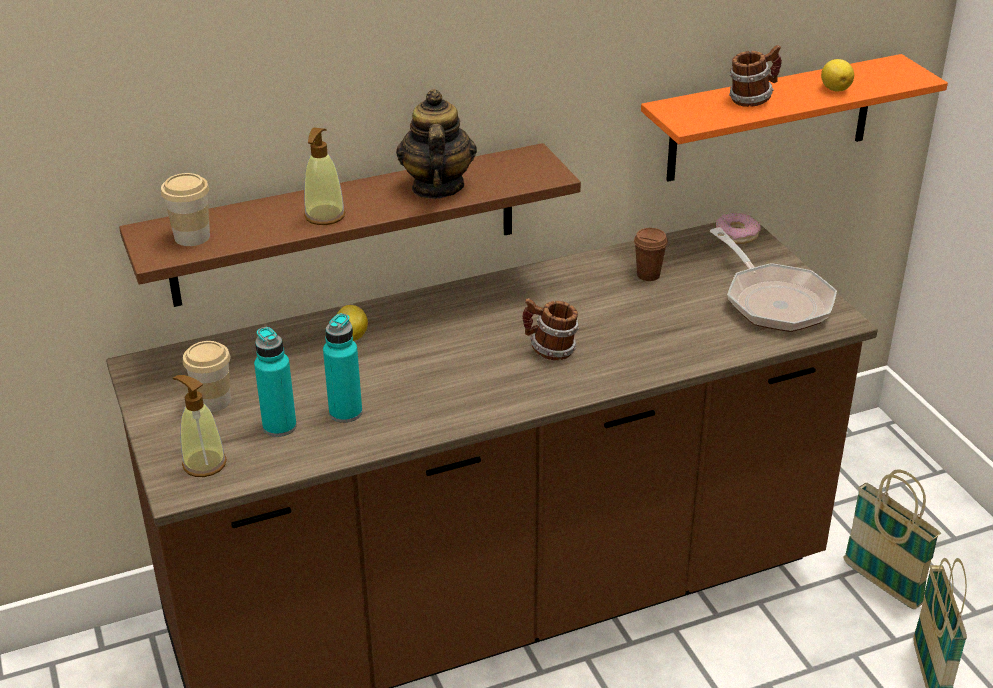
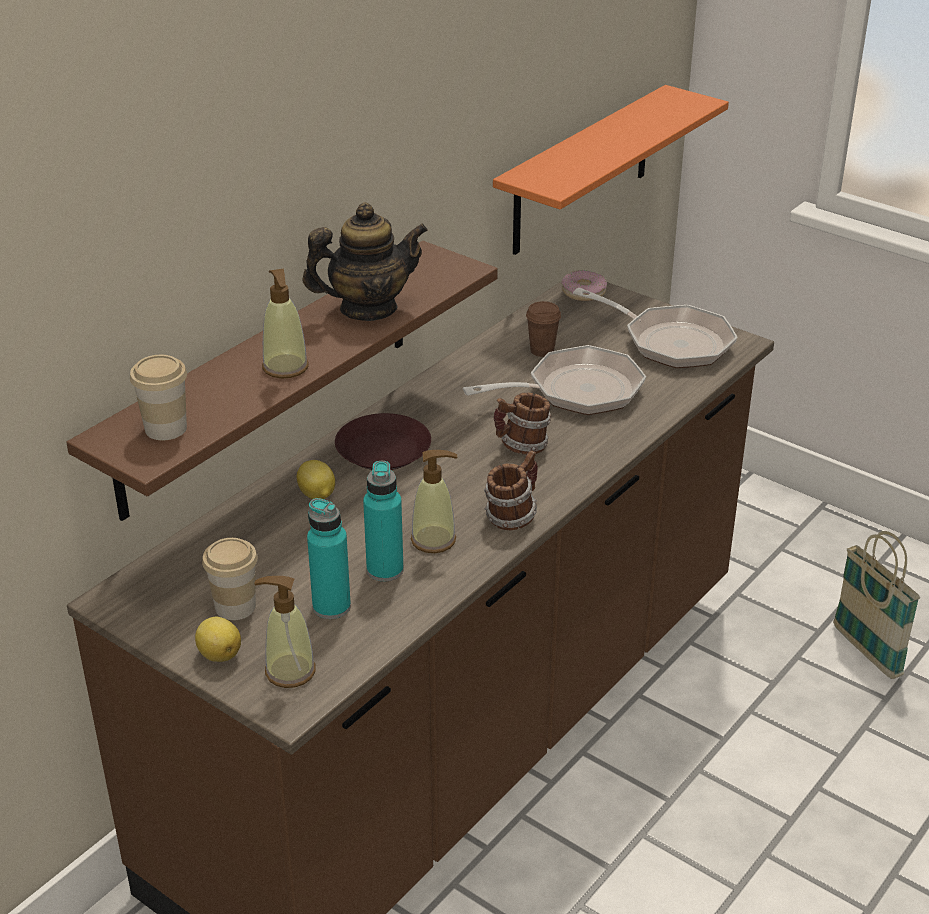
camera: 30 degrees left, 0 degrees up
teapot [396,89,477,199] -> teapot turned 105 degrees clockwise [302,202,428,321]
mug [729,45,782,107] -> mug moved to [484,450,538,530]
lemon [821,59,854,91] -> lemon moved to [195,617,241,662]
basket [843,469,941,609] -> none
none -> brown plate [335,413,431,470]
none -> soap dispenser [411,450,457,553]
none -> frying pan [463,345,646,415]

